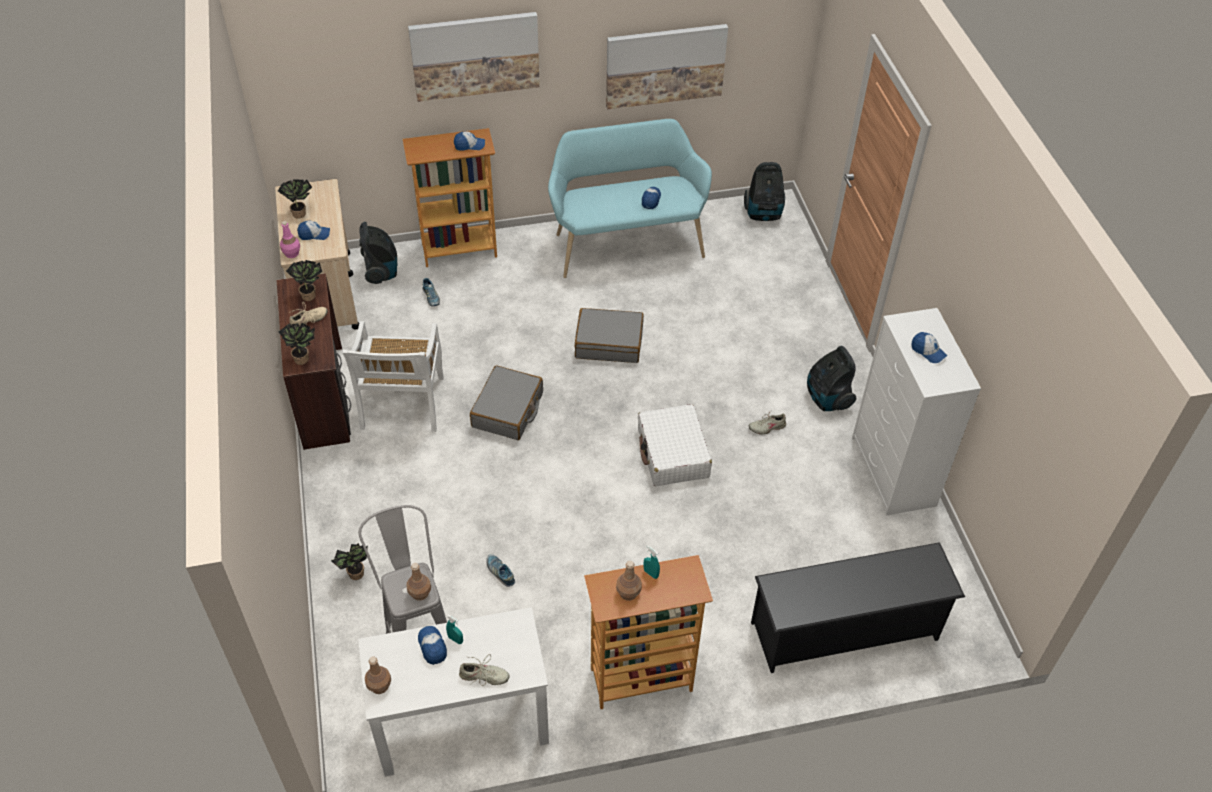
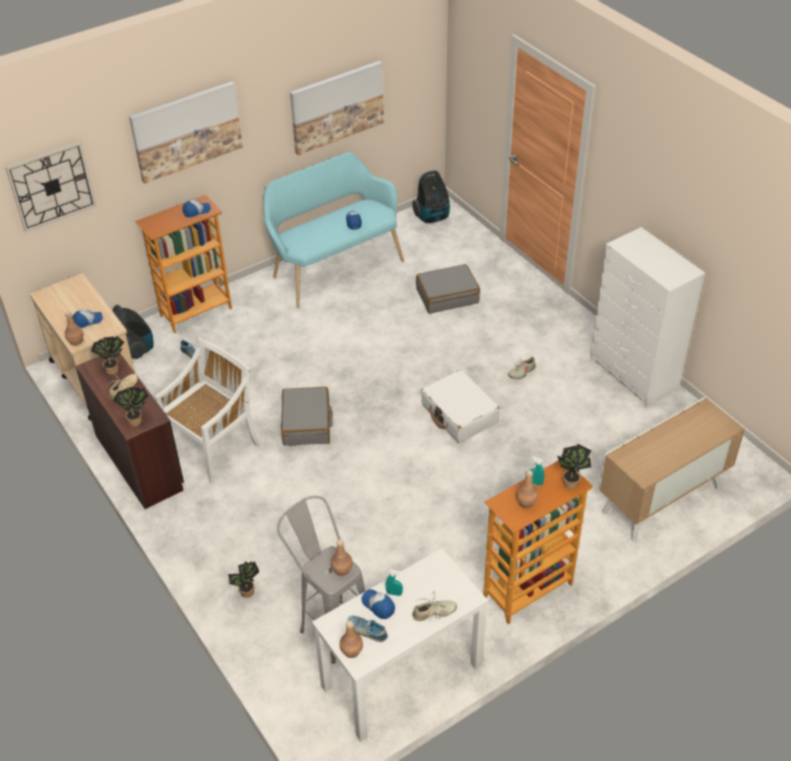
camera: 20 degrees left, 5 degrees down
potted plant [278,179,312,219] -> potted plant moved to [557,444,592,490]
pink bottle [280,221,300,258] -> brown bottle [65,312,84,346]
white chair [343,321,444,432] -> white chair turned 120 degrees counterclockwise [155,337,260,483]
shoe [486,554,515,587] -> shoe moved to [348,615,388,642]
grey suitcase [575,308,644,363] -> grey suitcase moved to [416,264,480,313]
black shoe rack [751,542,965,673] -> cabinet [599,397,745,542]
vacuum cleaner [807,346,856,411] -> none
cap [912,332,947,363] -> none
none -> wall clock [5,141,96,232]

